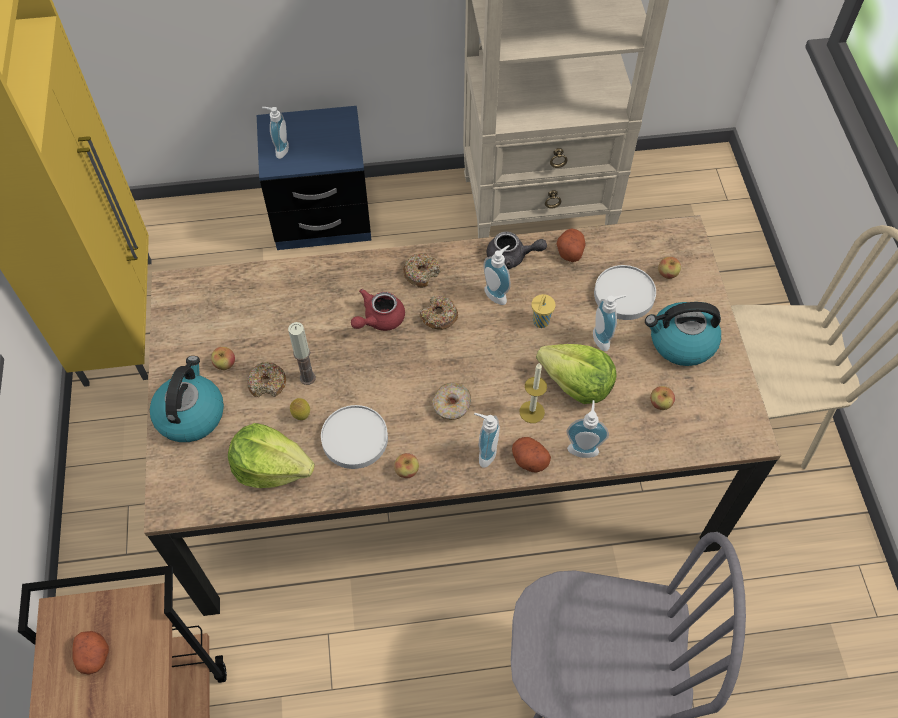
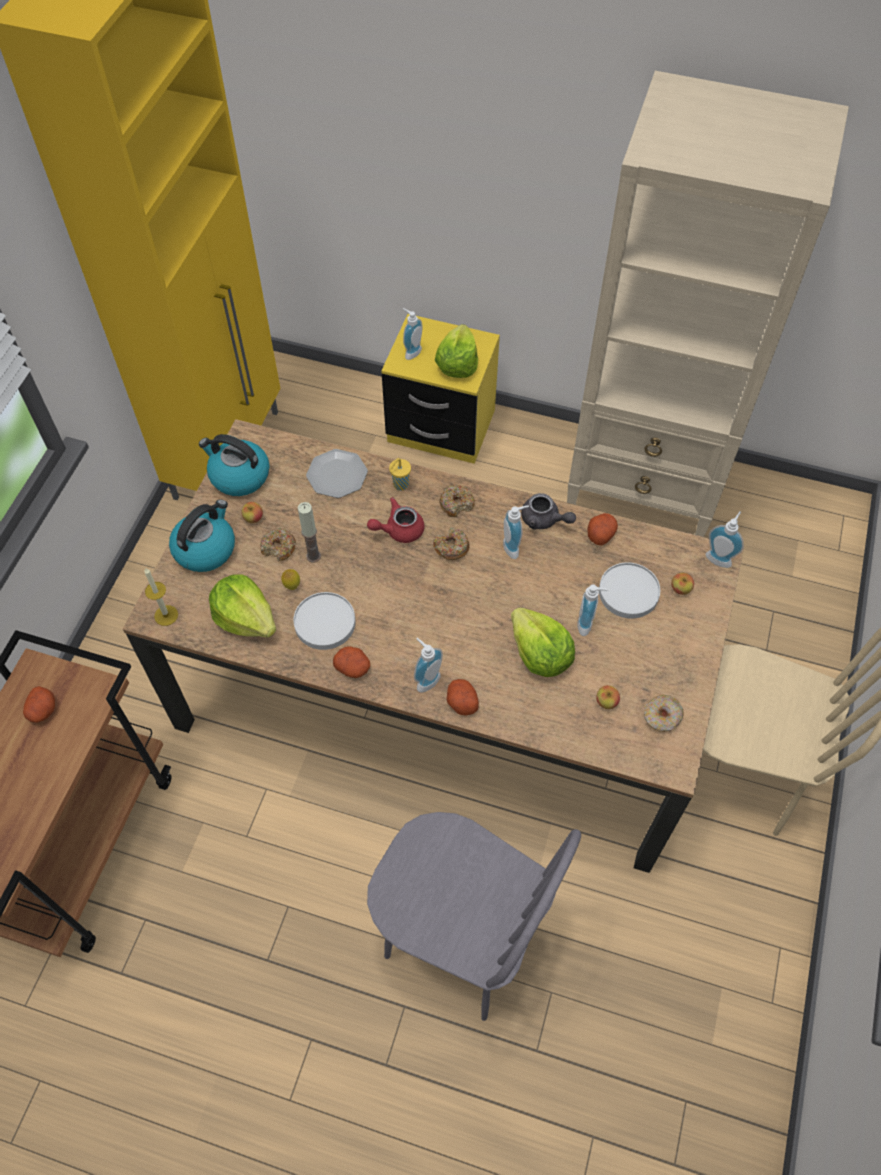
camera: 25 degrees right, 0 degrees up
blue nightstand [257,106,372,250] -> yellow nightstand [381,314,500,464]
apple [394,453,419,478] -> potato [333,646,370,678]
donut [432,382,471,420] -> donut moved to [644,695,684,732]
candle [520,363,547,423] -> candle moved to [144,568,178,626]
yellow cup [531,294,556,328] -> yellow cup moved to [389,458,411,491]
soap dispenser [566,400,609,458] -> soap dispenser moved to [706,512,744,568]
kettle [645,302,721,366] -> kettle moved to [199,434,270,496]
none -> plate [306,449,368,498]
none -> lettuce [435,324,478,378]

